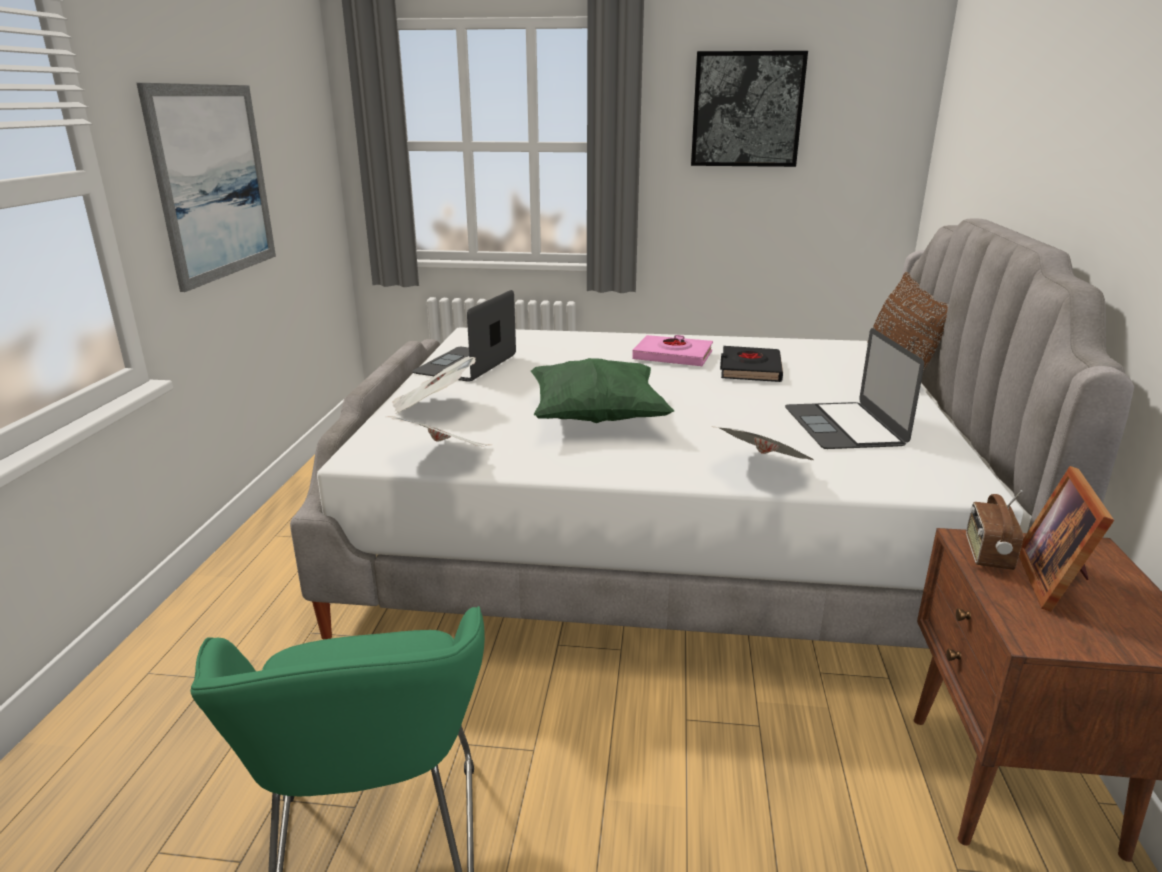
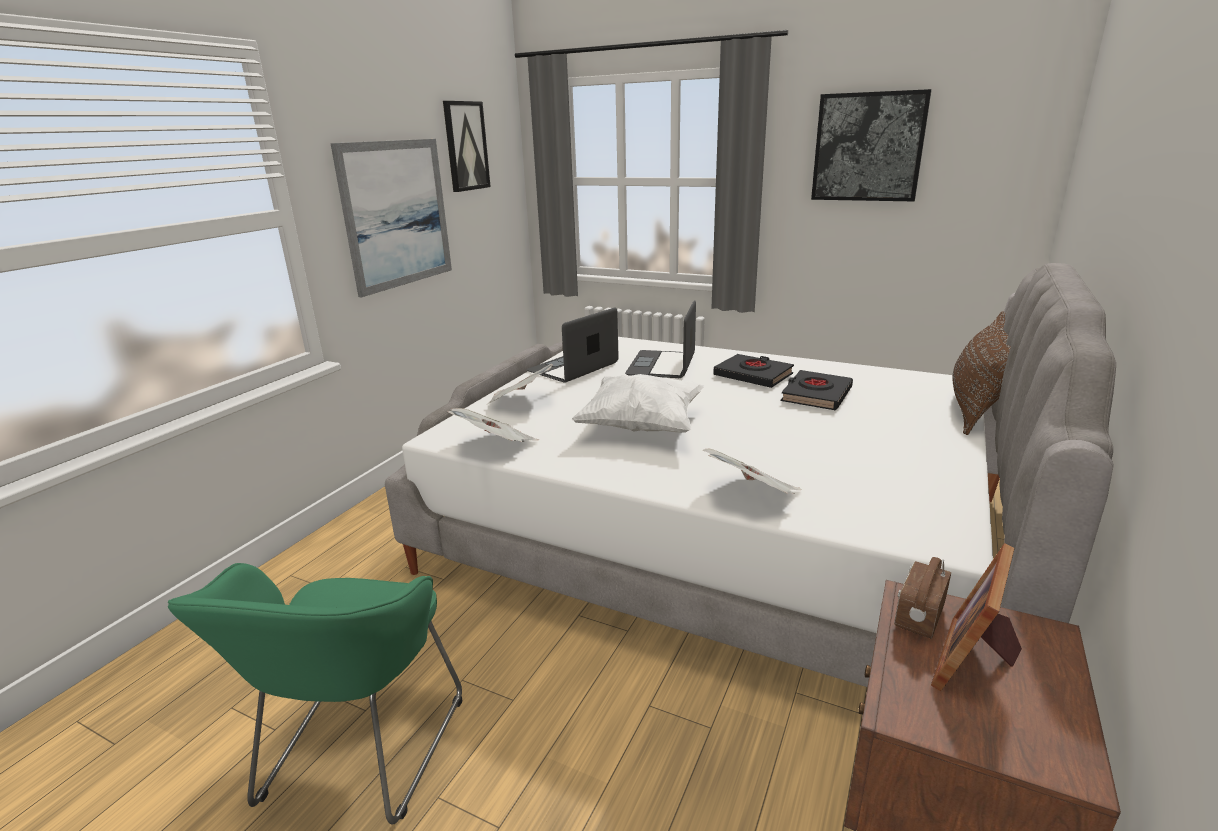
camera: 20 degrees right, 0 degrees up
green pillow [531,358,674,423] -> white pillow [571,374,705,433]
pink book [632,335,713,366] -> black book [713,354,794,388]
laptop [785,328,924,449] -> laptop moved to [625,300,696,378]
none -> picture [443,101,491,192]

